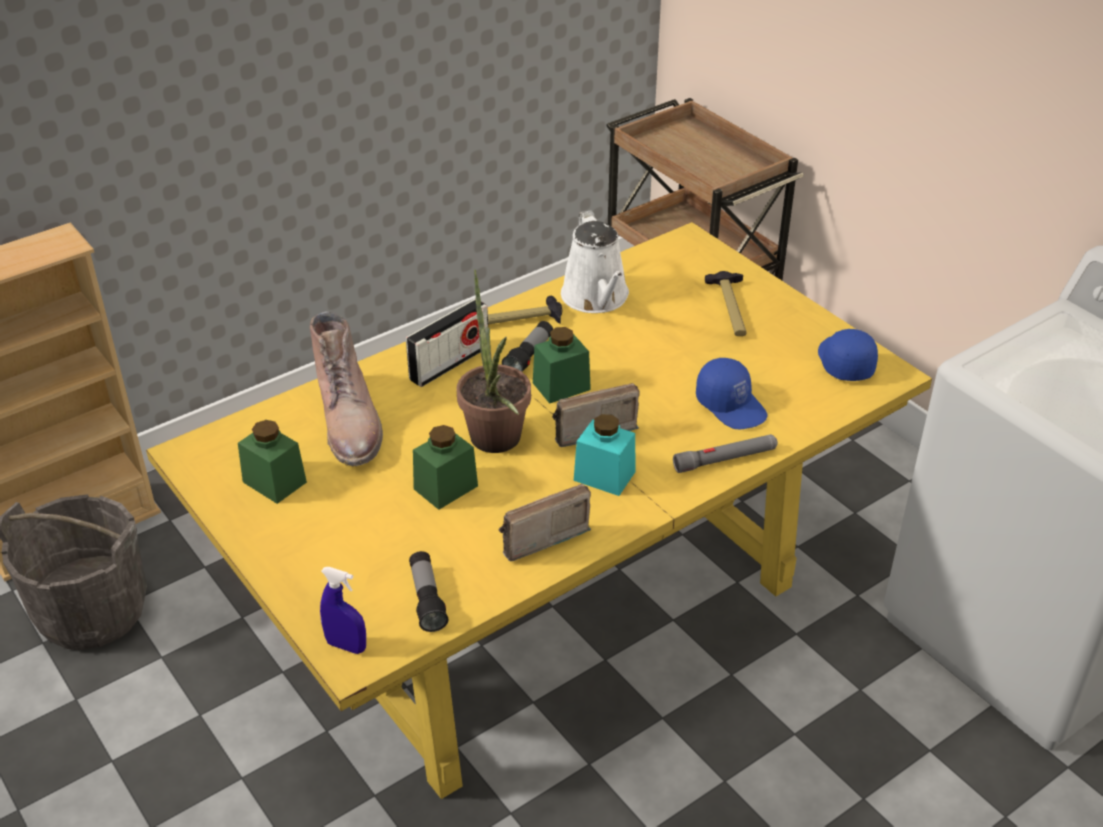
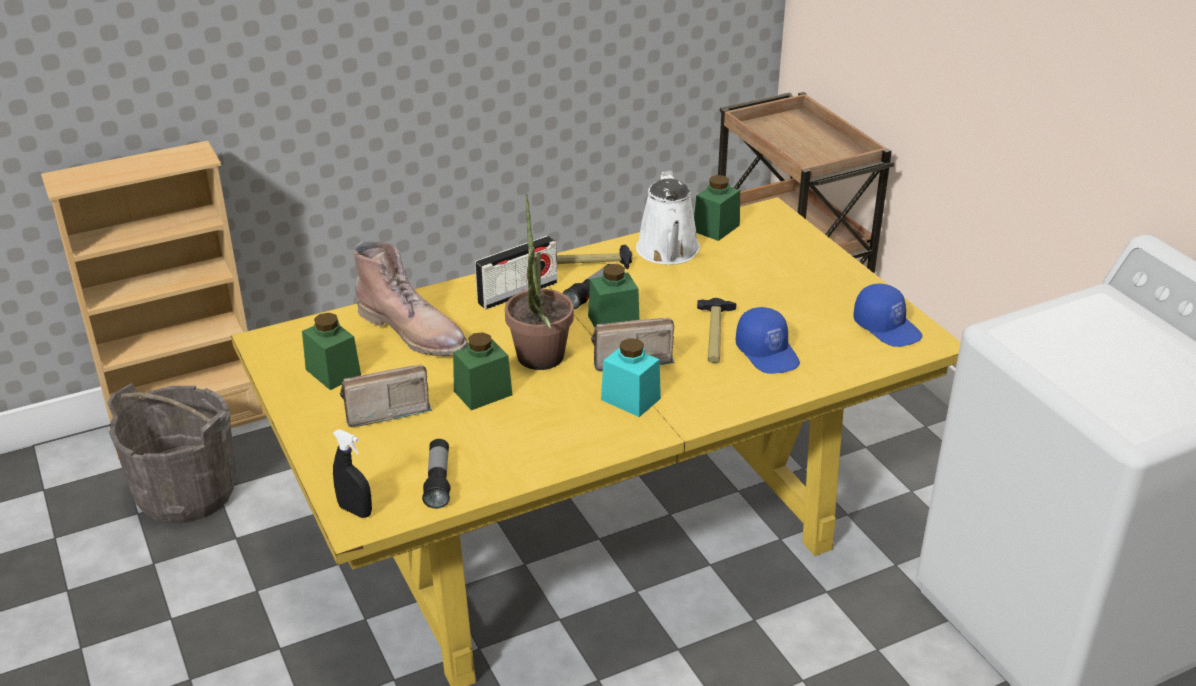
camera: 10 degrees right, 5 degrees down
brown boot [310,312,383,466] -> brown boot turned 45 degrees counterclockwise [353,241,468,356]
blue spray bottle [320,567,366,654] -> black spray bottle [333,429,372,518]
radio [499,484,591,562] -> radio moved to [340,364,432,427]
grey flashlight [673,434,778,473] -> none
hammer [705,271,747,336] -> hammer moved to [697,298,736,363]
blue cap [818,329,878,381] -> blue cap turned 135 degrees clockwise [853,284,922,347]
none -> green jar [694,175,740,241]

